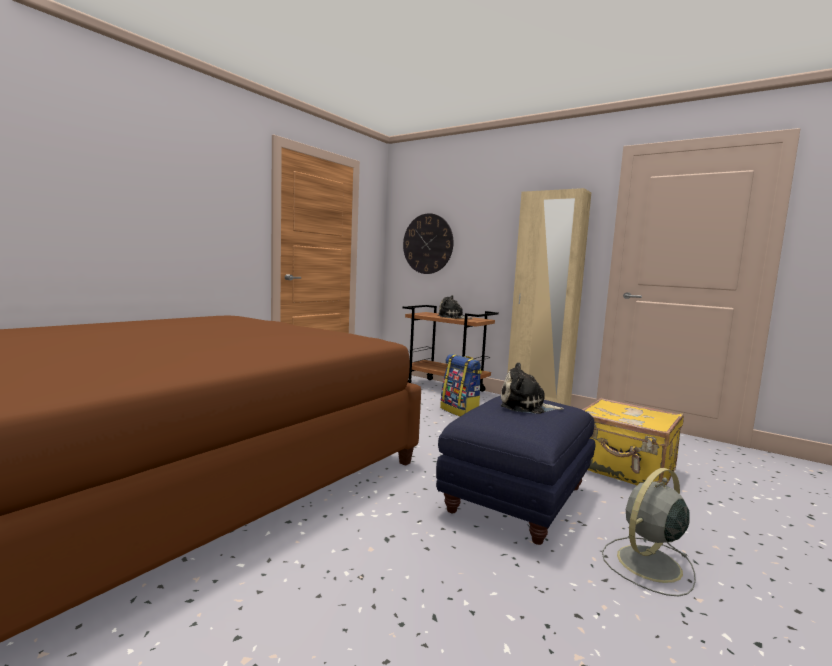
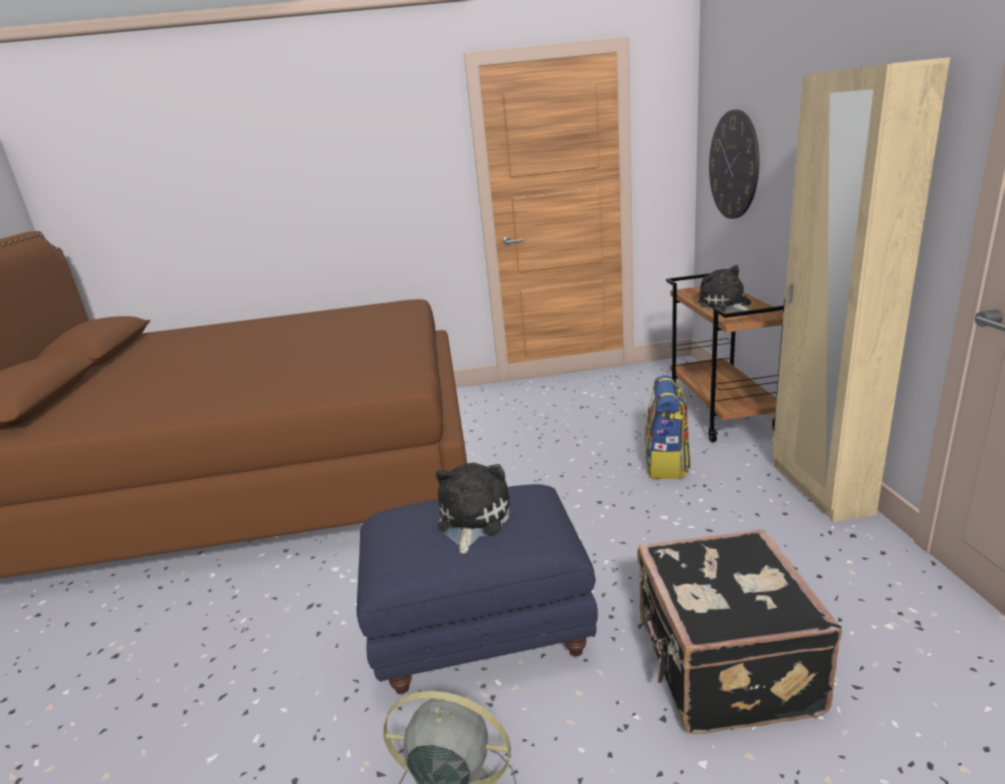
camera: 50 degrees right, 15 degrees up
plush toy [501,362,564,414] -> plush toy turned 45 degrees clockwise [436,463,510,554]
yellow suitcase [582,398,684,485] -> black suitcase [637,529,842,734]

